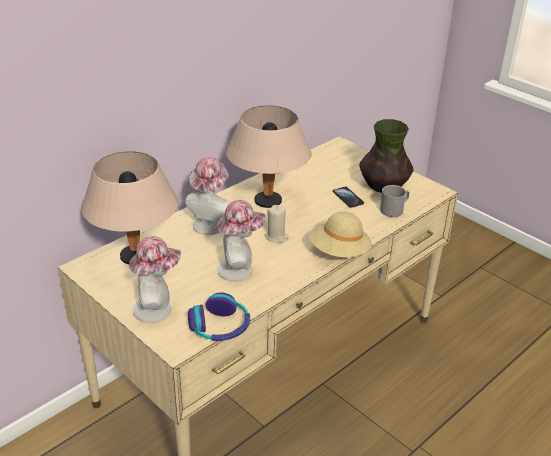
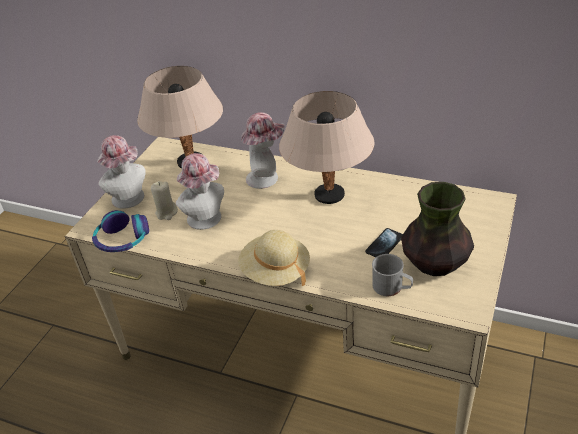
camera: 70 degrees right, 5 degrees up
beige candle [265,205,289,243] -> beige candle moved to [151,181,178,220]

